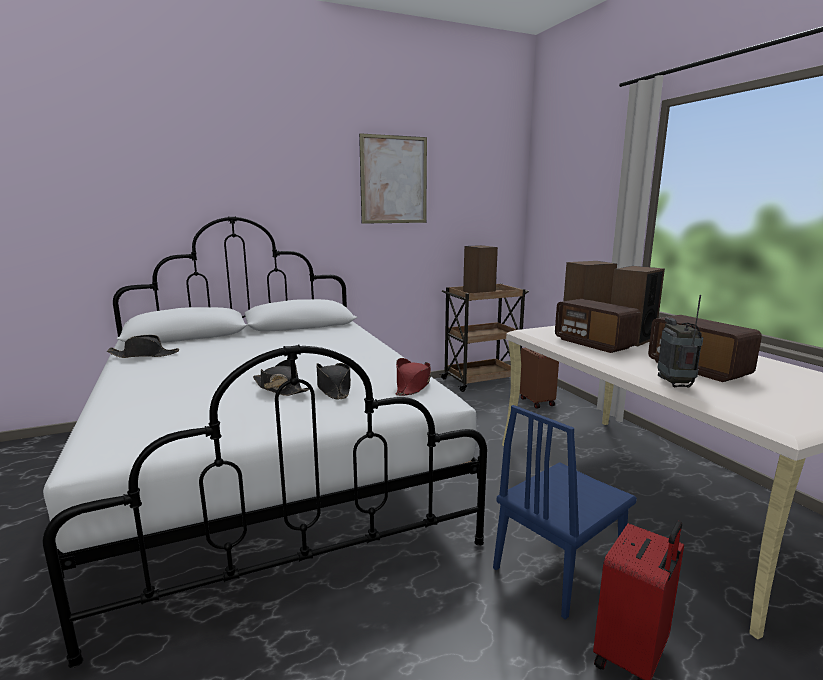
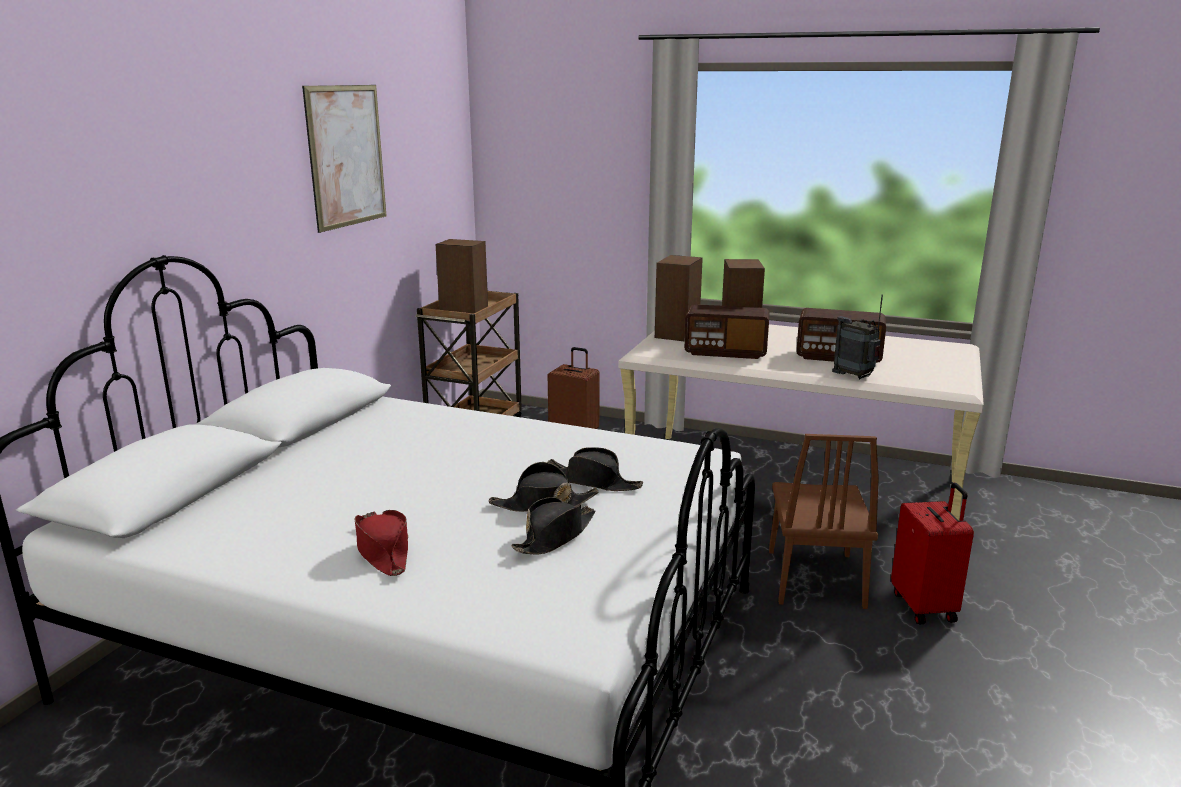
camera: 45 degrees left, 5 degrees up
black hat [107,335,179,358] -> black hat moved to [511,497,595,554]
red hat [396,358,431,396] -> red hat moved to [355,510,408,576]
blue chair [493,405,637,620] -> brown chair [769,434,879,609]

